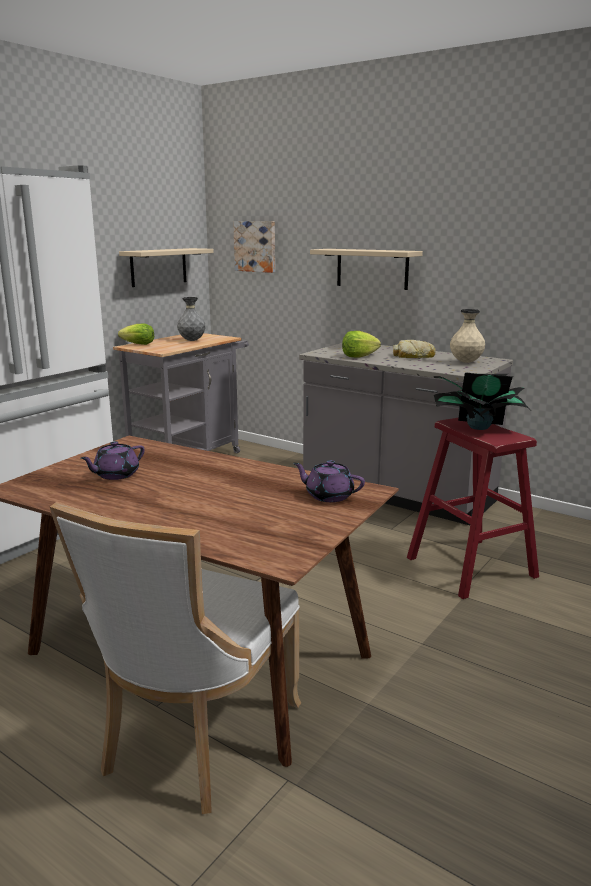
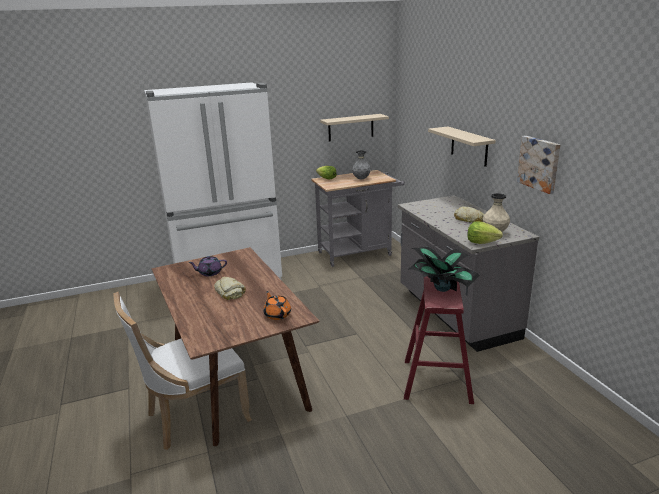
camera: 35 degrees right, 5 degrees up
picture [233,221,275,273] -> picture moved to [517,136,561,194]
purple teapot [293,460,365,502] -> orange teapot [263,291,291,320]
lettuce [342,331,381,358] -> lettuce moved to [467,221,503,244]
none -> bread [214,277,246,300]

